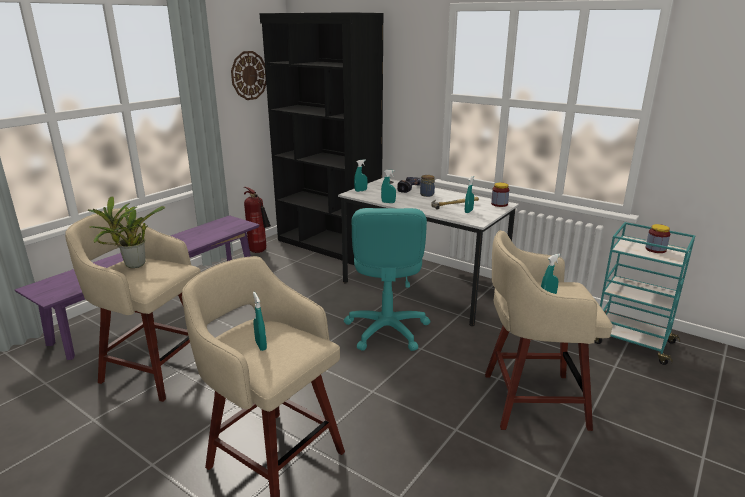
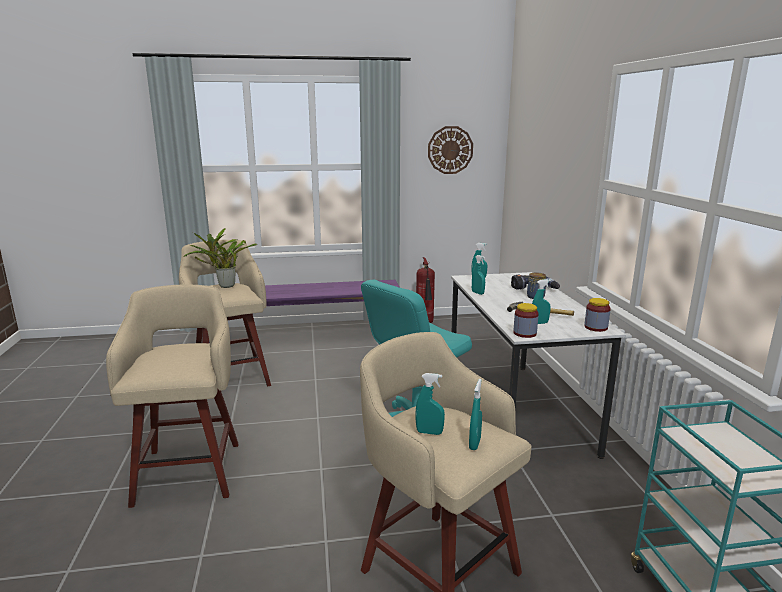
camera: 45 degrees right, 5 degrees down
turquoise spray bottle [253,292,267,351] -> turquoise spray bottle moved to [469,379,482,450]
black bookcase [259,12,384,265] -> none
jar [645,224,670,253] -> jar moved to [513,303,539,338]

